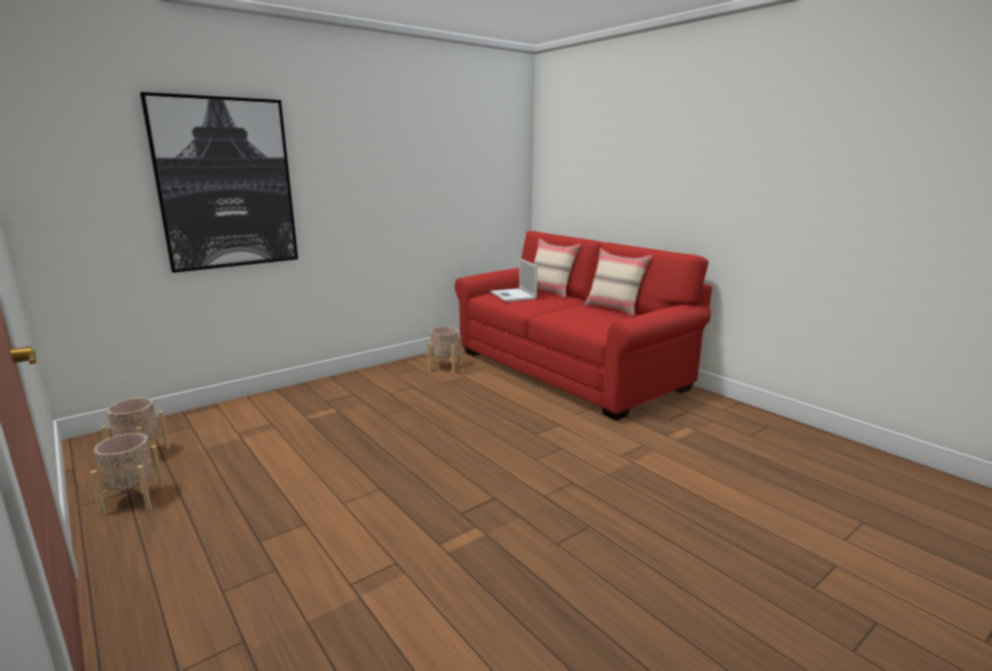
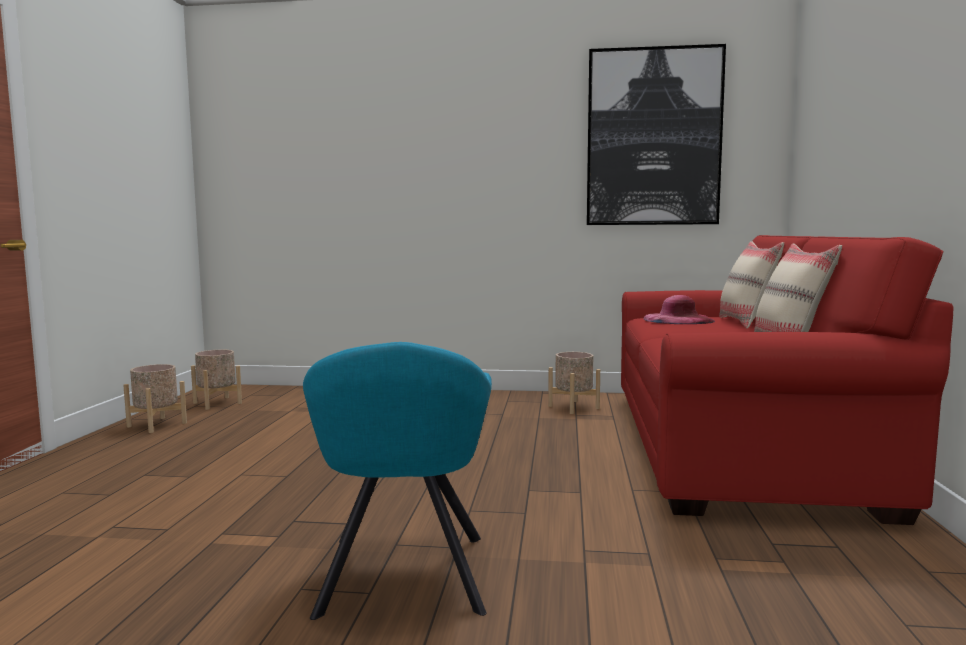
camera: 45 degrees right, 10 degrees down
picture [140,92,298,273] -> picture moved to [587,44,726,225]
laptop [491,258,538,302] -> pink hat [643,295,715,324]
none -> turquoise armchair [303,342,492,620]

